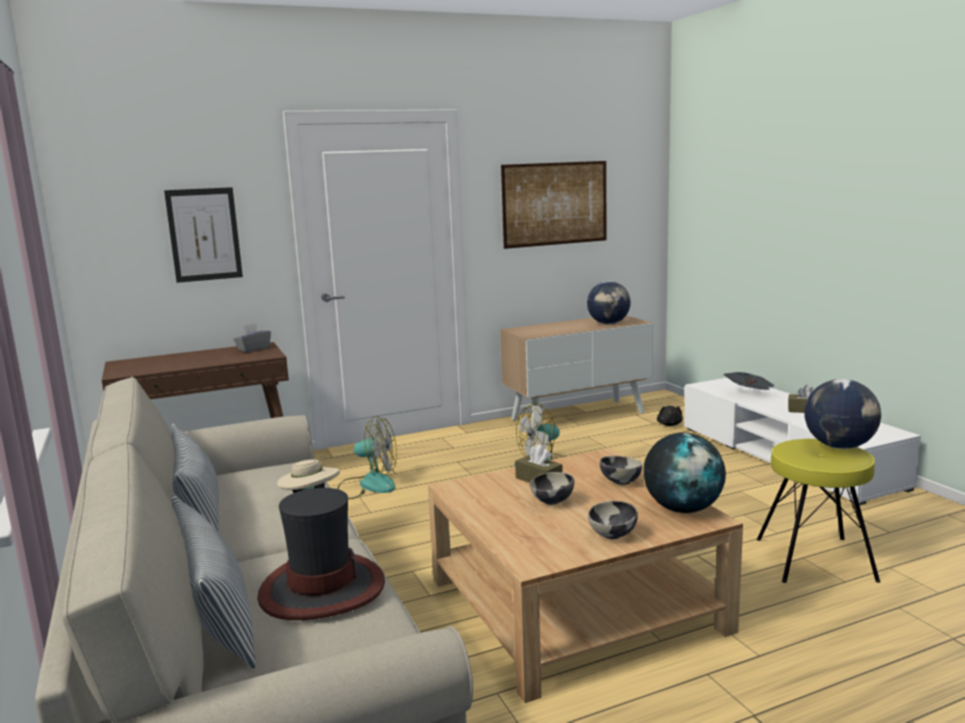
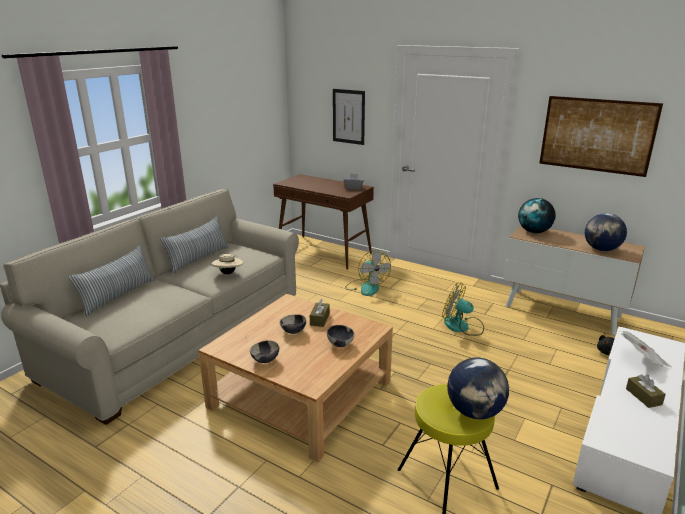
camera: 55 degrees right, 10 degrees up
hat [257,488,385,620] -> none
globe [644,433,726,513] -> globe moved to [518,198,556,233]

